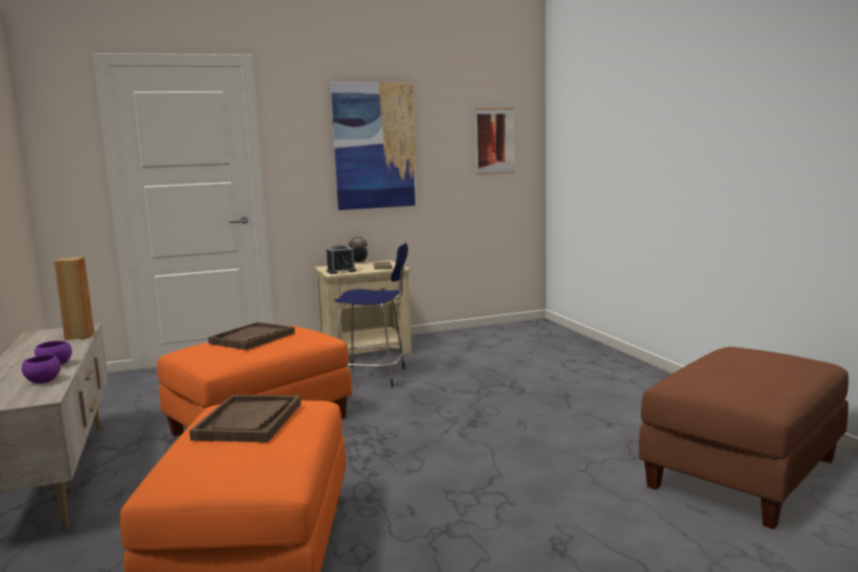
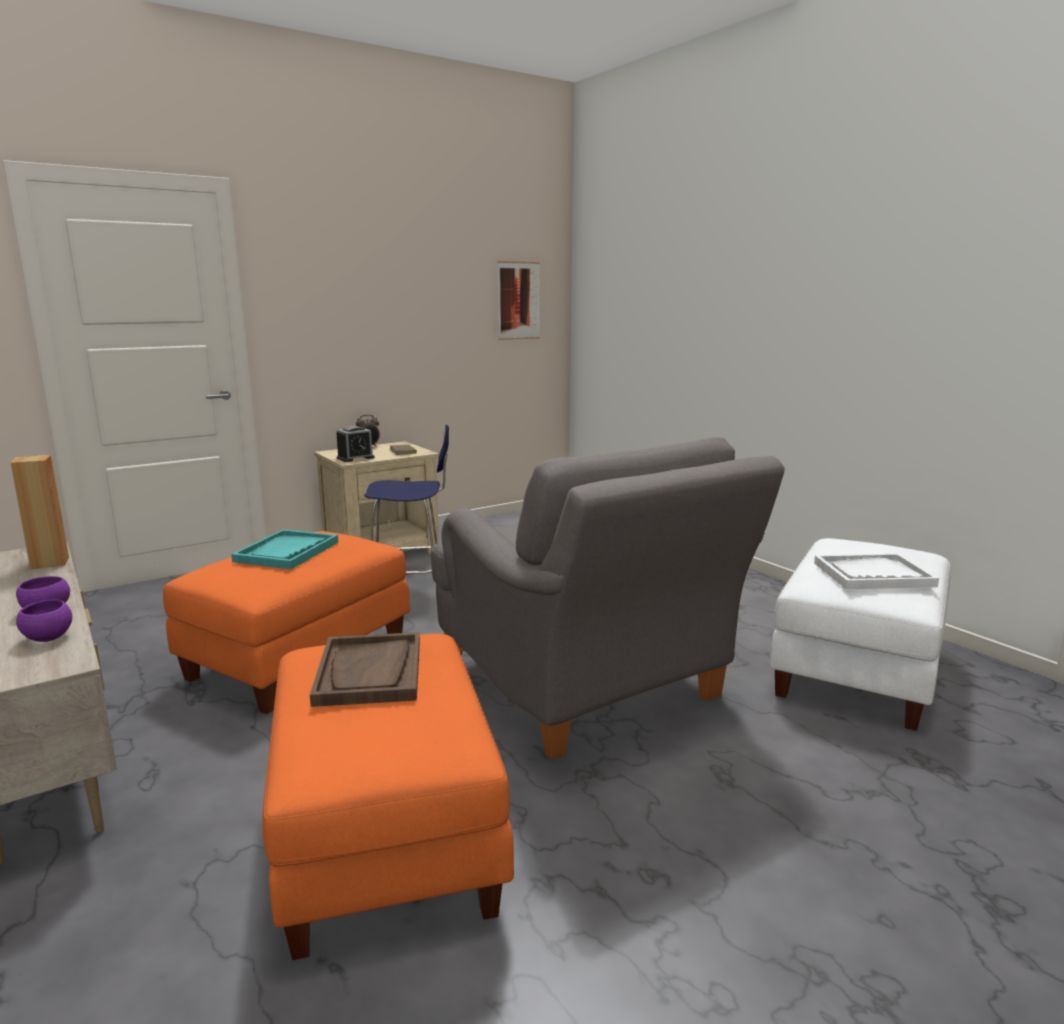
camera: 15 degrees left, 5 degrees up
brown tray [208,322,295,350] -> turquoise tray [231,529,338,569]
picture [331,82,417,210] -> none
brown ottoman [639,347,849,530] -> white ottoman [770,538,951,731]
none -> grey armchair [431,437,785,760]
none -> white tray [814,554,939,589]

